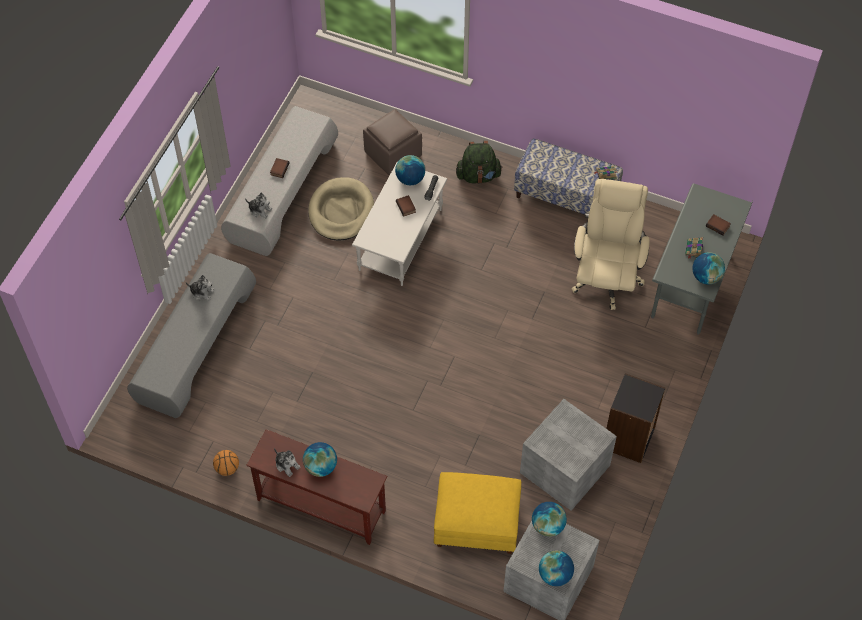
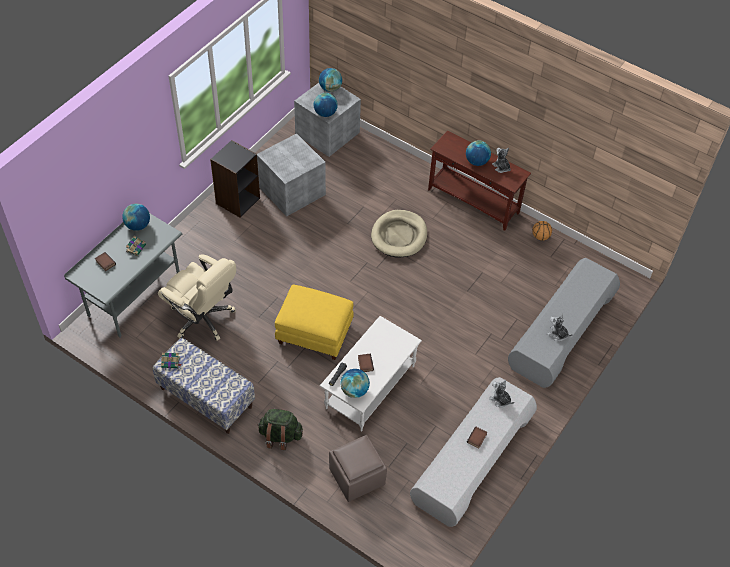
camera: 170 degrees left, 5 degrees down
beige dog bed [308,177,374,241] -> beige dog bed moved to [371,210,427,257]
yellow ottoman [434,472,521,554] -> yellow ottoman moved to [275,284,354,360]
beige office chair [572,179,650,310] -> beige office chair turned 75 degrees counterclockwise [158,254,236,341]

